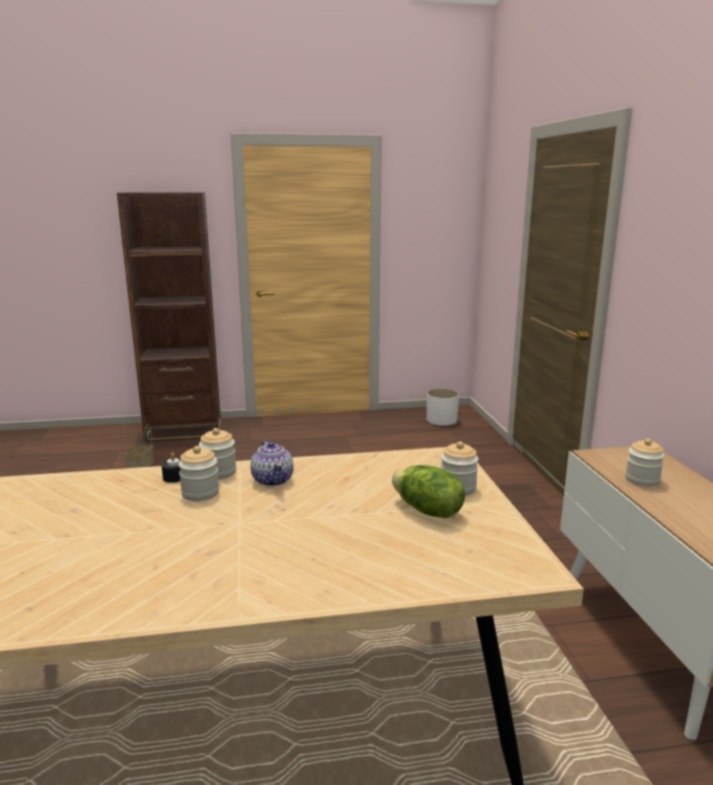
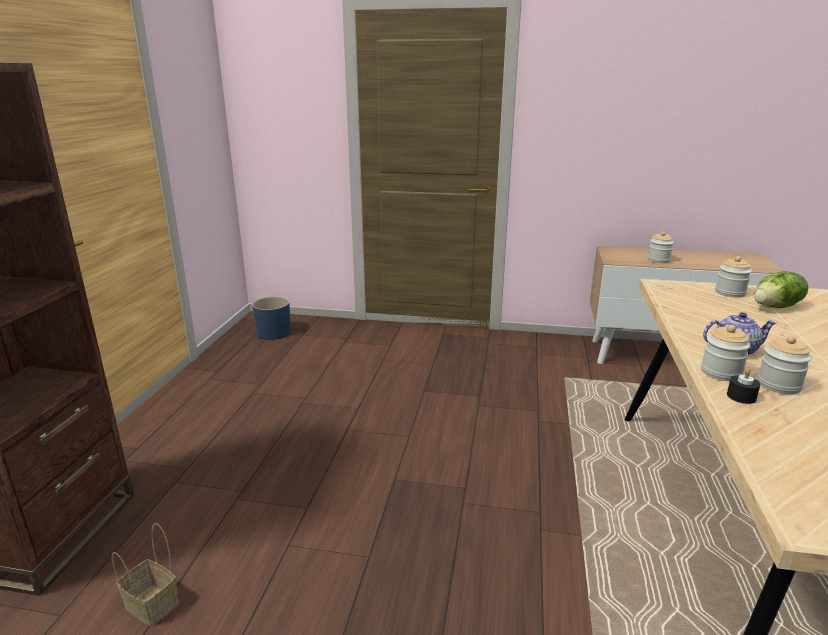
camera: 70 degrees left, 5 degrees up
white planter [427,388,459,426] -> blue planter [252,297,291,340]

